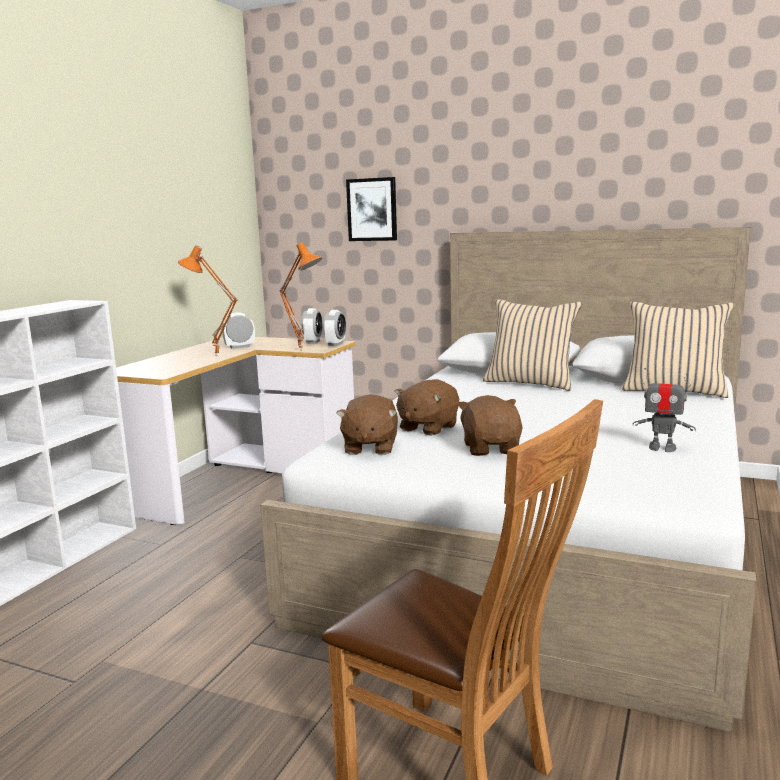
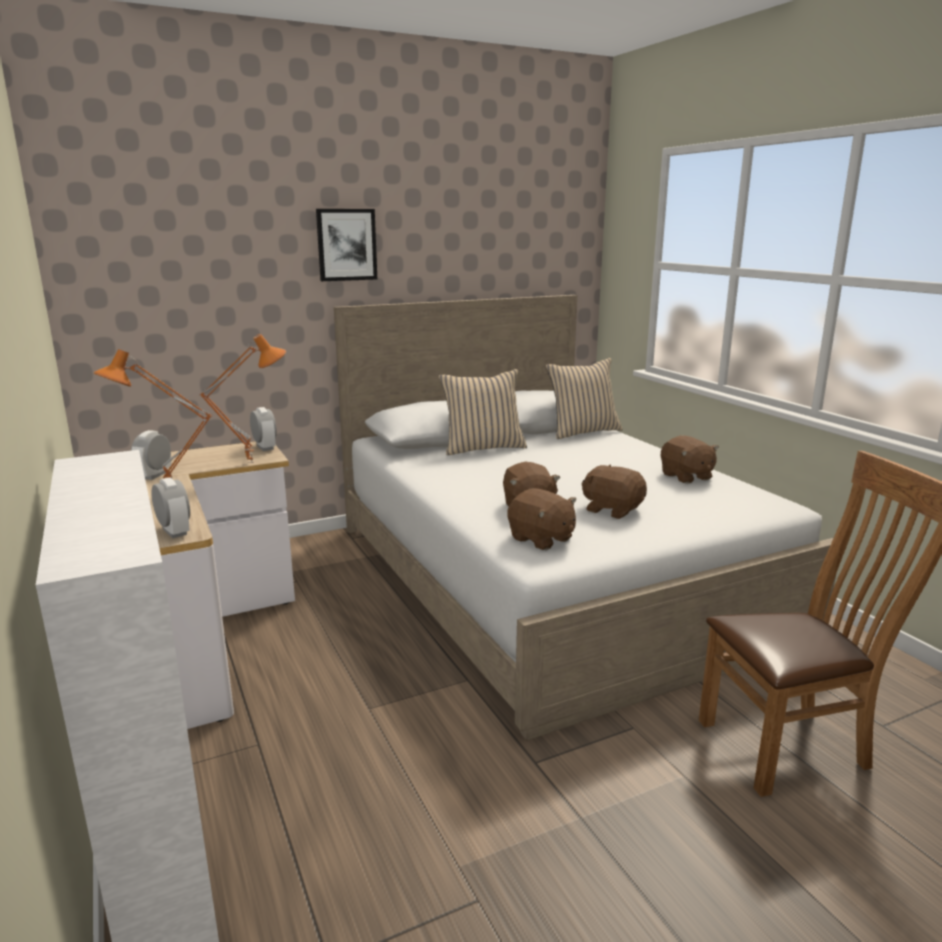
camera: 50 degrees left, 5 degrees up
alarm clock [302,308,323,344] -> alarm clock moved to [151,477,190,538]
picture [346,177,397,241] -> picture moved to [316,209,377,281]
toy robot [633,368,696,452] -> brown plush toy [661,435,719,484]

